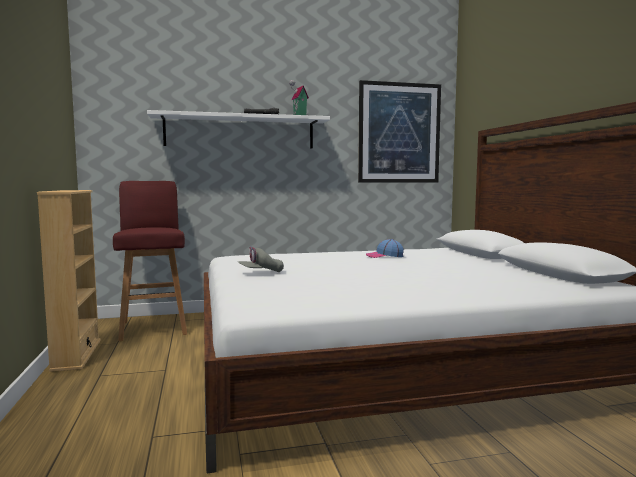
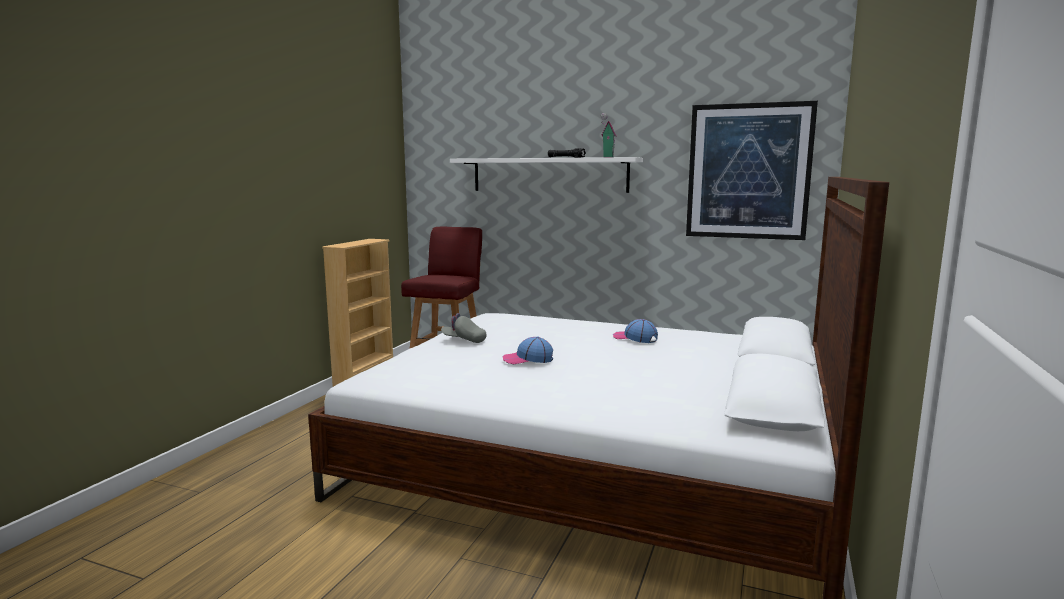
camera: 35 degrees right, 5 degrees up
none -> cap [503,337,553,364]

